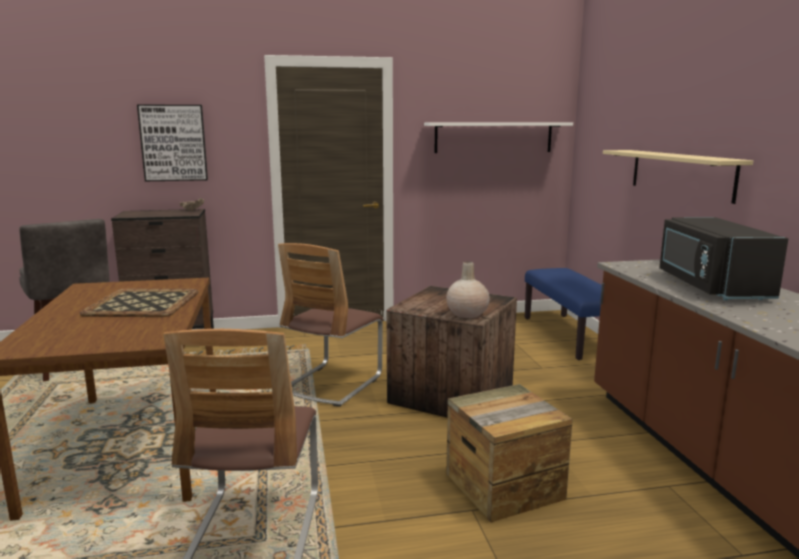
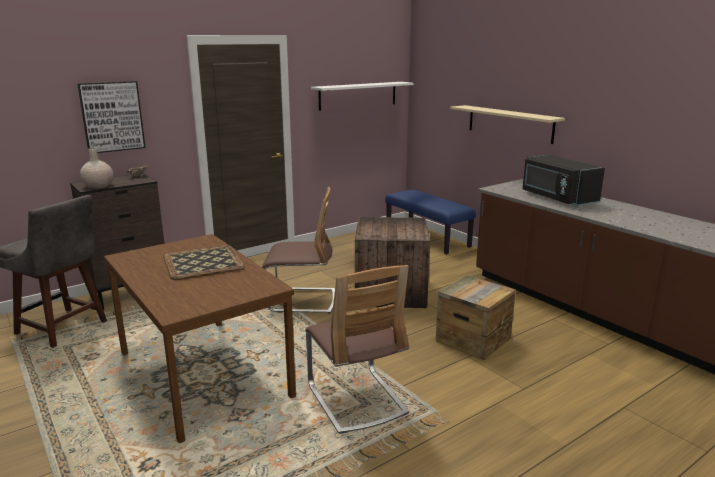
camera: 25 degrees left, 5 degrees up
chair [278,243,383,407] -> chair turned 90 degrees counterclockwise [262,187,335,313]
beige vase [446,261,490,318] -> beige vase moved to [80,148,114,189]

